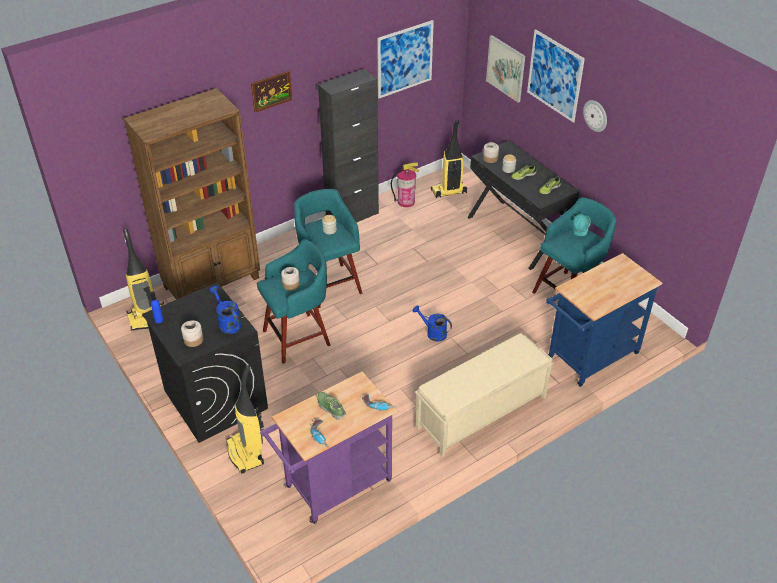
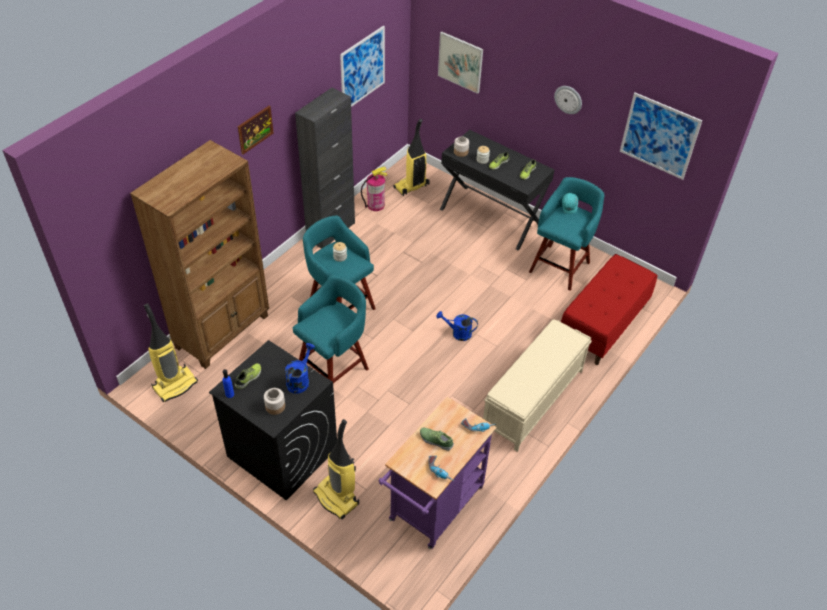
camera: 20 degrees left, 5 degrees up
blue watering can [209,286,241,334] -> blue watering can turned 75 degrees clockwise [285,343,315,394]
jar [281,267,300,291] -> none
picture [527,29,585,123] -> picture moved to [620,92,702,180]
blue cart [546,253,662,387] -> red bench [561,254,657,365]
none -> shoe [235,363,261,389]

